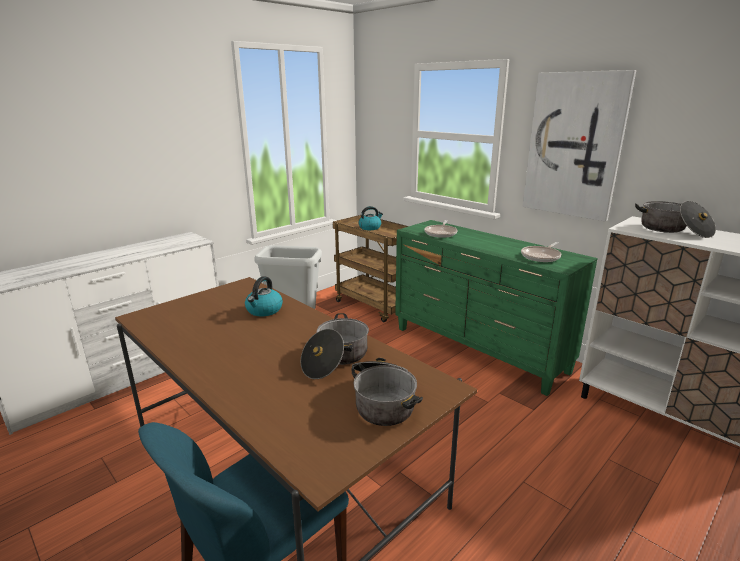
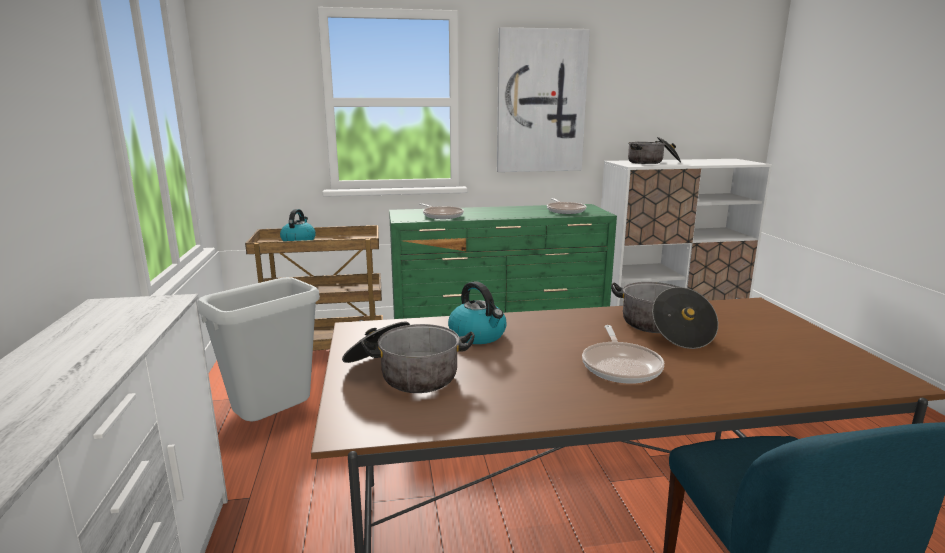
camera: 55 degrees left, 5 degrees down
cooking pot [351,358,423,426] -> cooking pot moved to [342,322,475,393]
none -> frying pan [582,325,664,384]

